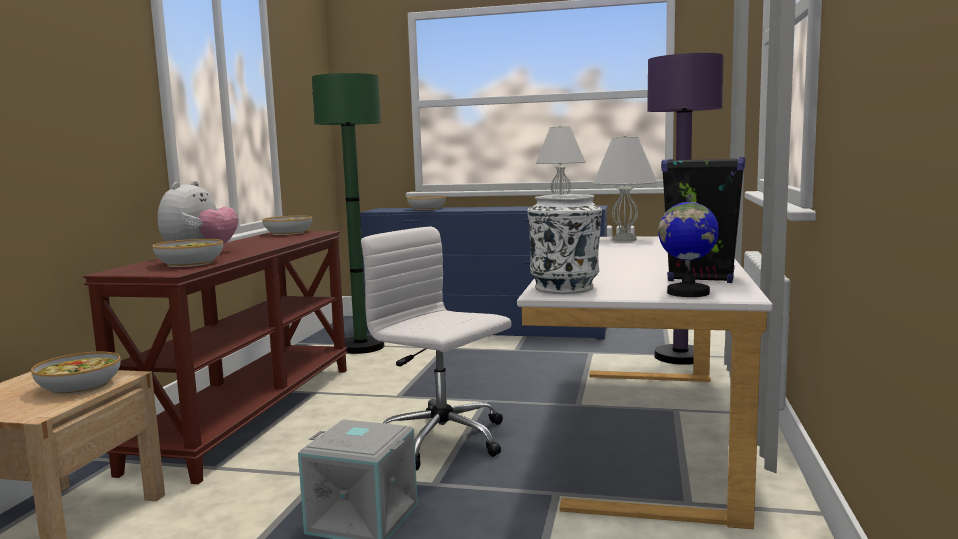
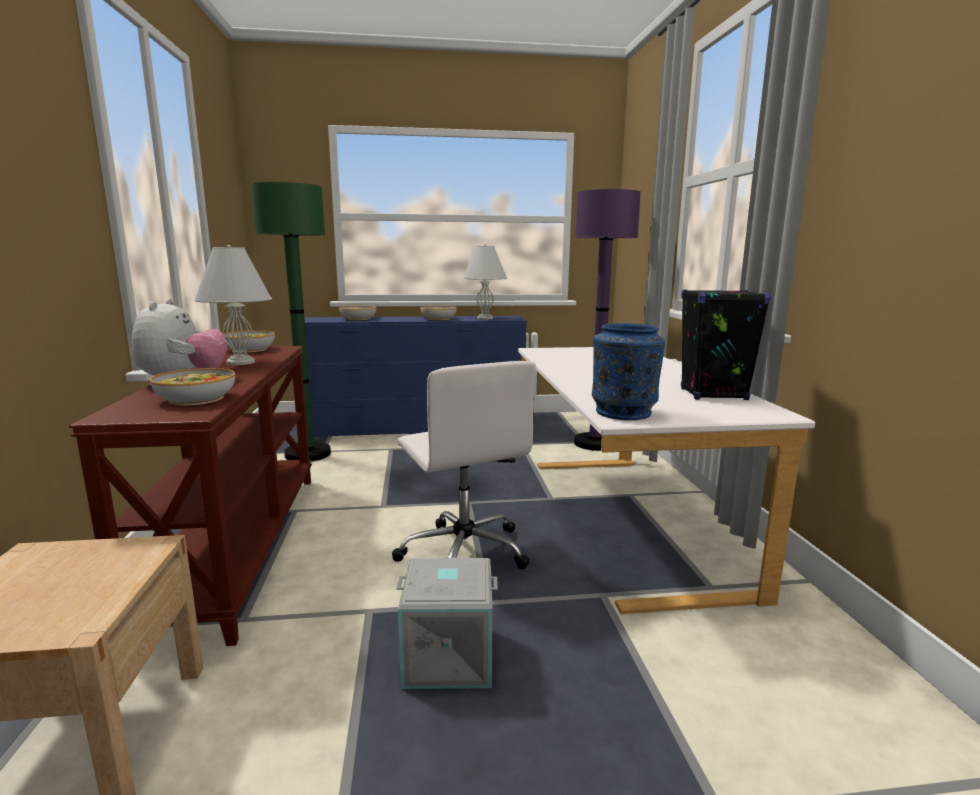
camera: 20 degrees left, 5 degrees up
bowl [31,352,121,395] -> bowl moved to [420,306,457,320]
white office chair [361,227,512,471] -> white office chair turned 135 degrees counterclockwise [392,361,535,569]
white vase [527,194,602,294] -> blue vase [592,323,665,420]
white table lamp [593,135,658,242] -> white table lamp moved to [195,245,272,365]
globe [658,193,719,297] -> none

